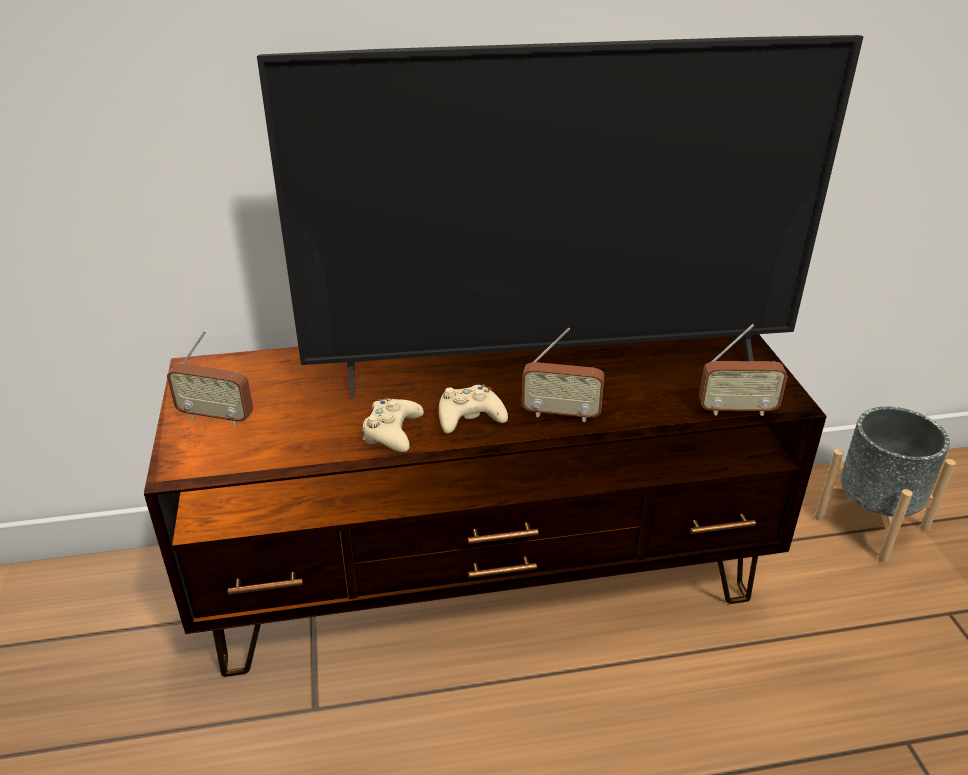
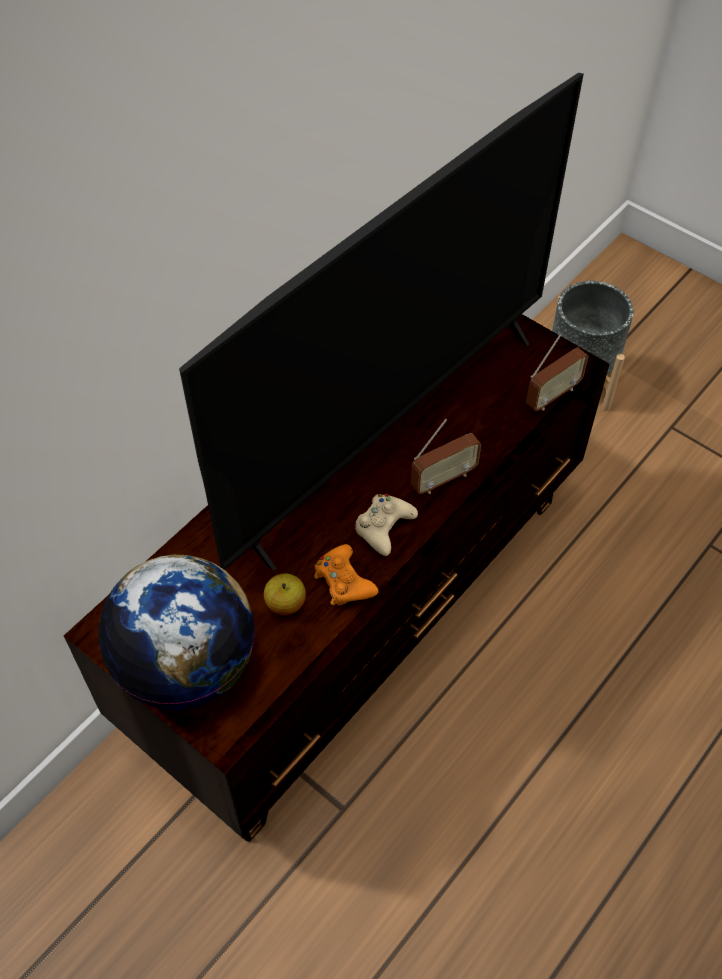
camera: 40 degrees left, 20 degrees up
radio [167,330,253,426] -> globe [98,555,255,710]
beige game controller [362,398,424,452] -> orange game controller [314,544,379,605]
none -> apple [264,573,306,615]

